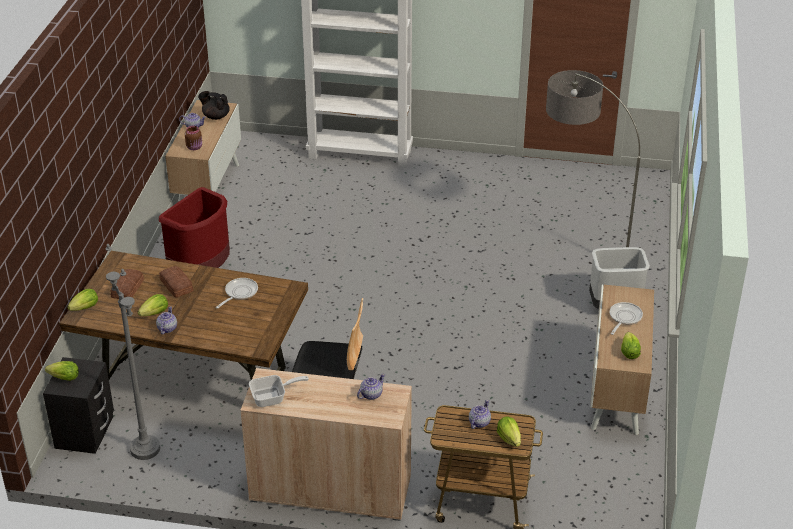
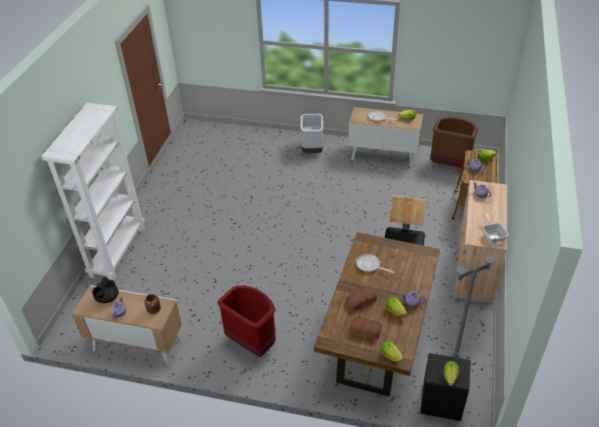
camera: 85 degrees left, 5 degrees up
floor lamp [546,70,641,247] -> none
none -> brown trash can [430,117,478,168]

